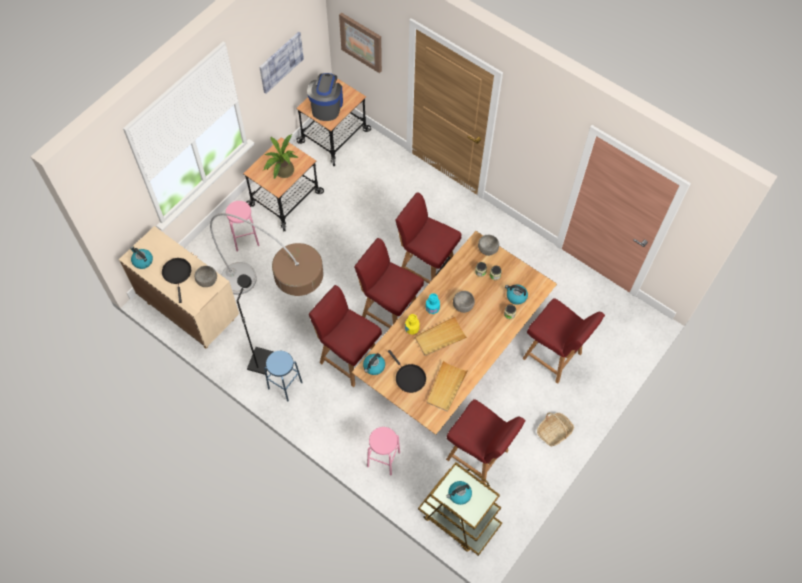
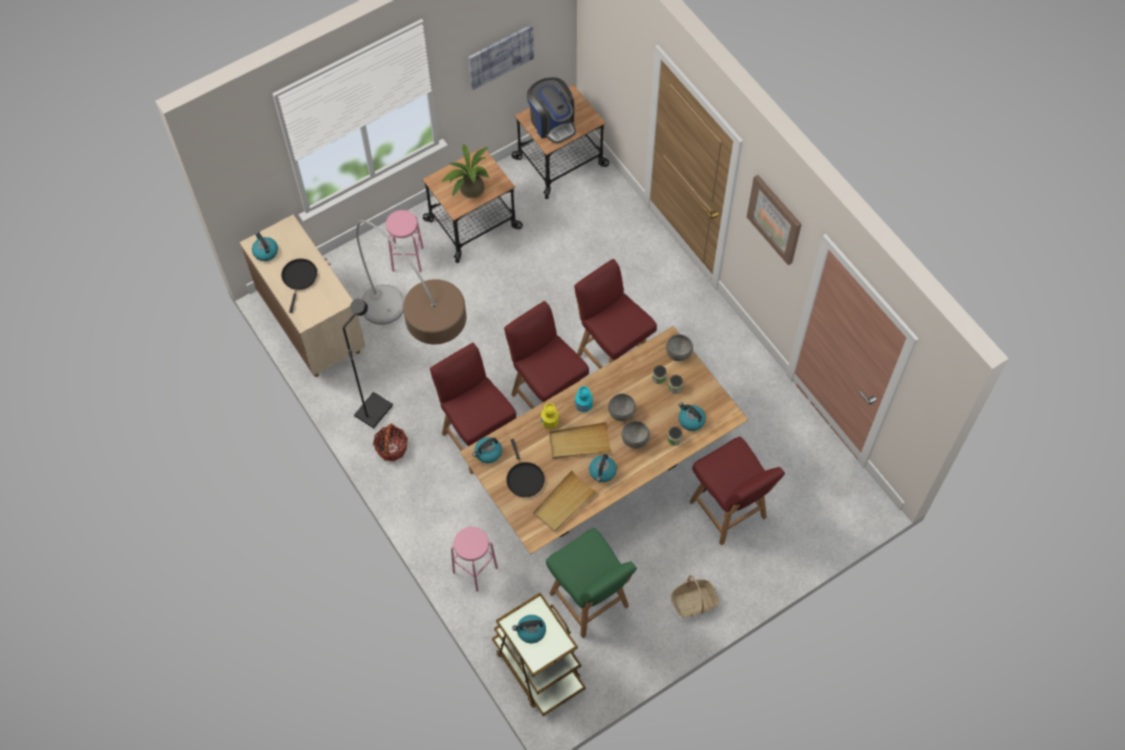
camera: 20 degrees right, 0 degrees up
grey bowl [195,266,217,287] -> grey bowl moved to [622,421,650,449]
blue stool [264,351,302,402] -> basket [373,423,408,461]
coffee machine [307,73,343,121] -> coffee machine turned 120 degrees clockwise [527,77,576,144]
picture [339,12,382,73] -> picture moved to [747,175,802,265]
red chair [446,399,526,483] -> green chair [546,528,637,638]
none -> kettle [589,454,617,482]

